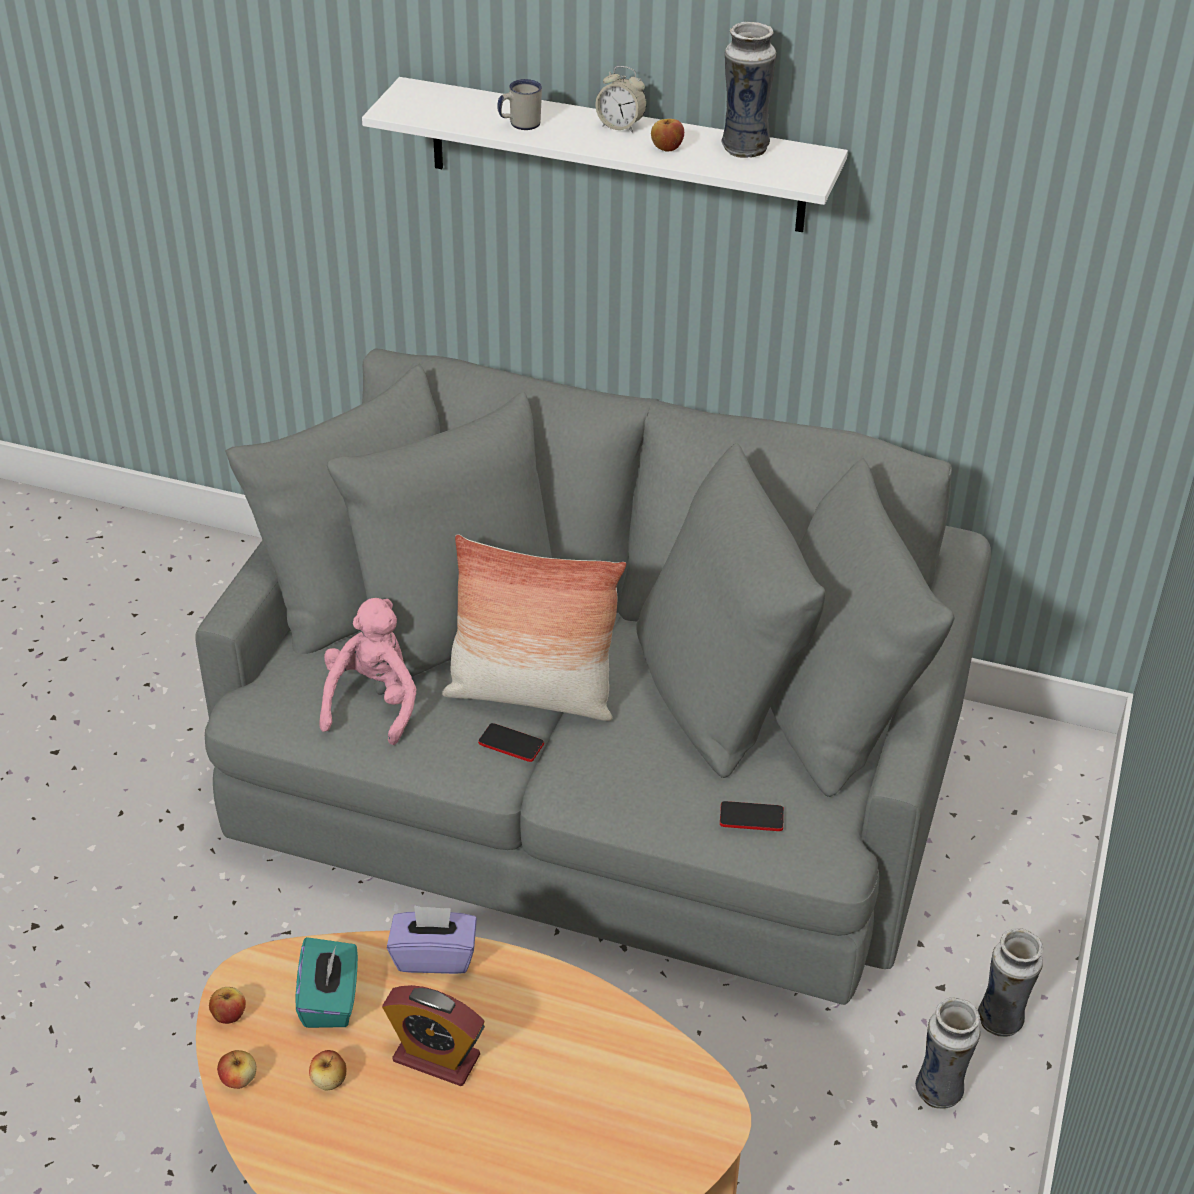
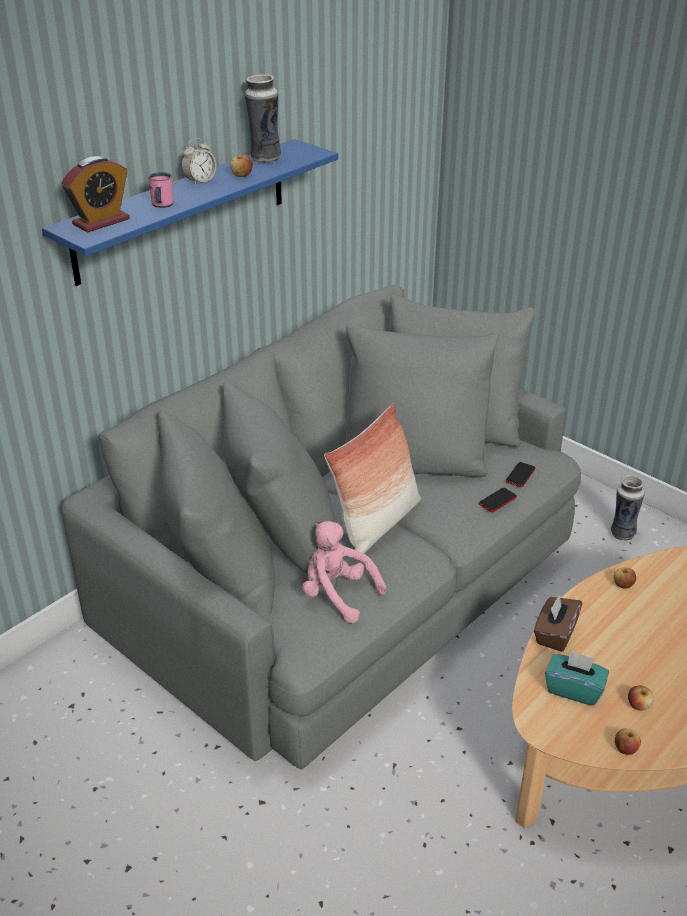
camera: 65 degrees left, 5 degrees down
apple [209,987,246,1024] -> apple moved to [613,567,636,589]
white shelf [362,77,848,232] -> blue shelf [42,139,338,286]
alarm clock [382,985,485,1086] -> alarm clock moved to [62,156,130,233]
purple tissue box [387,905,477,974] -> brown tissue box [534,595,582,652]
phone [478,723,544,762] -> phone moved to [479,488,517,512]
white mug [497,79,542,130] -> pink mug [148,172,173,208]
vase [978,928,1043,1037] -> none

